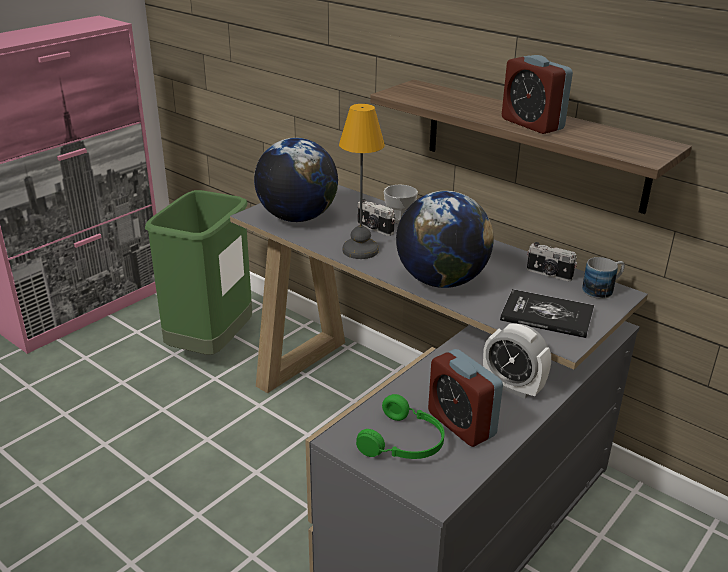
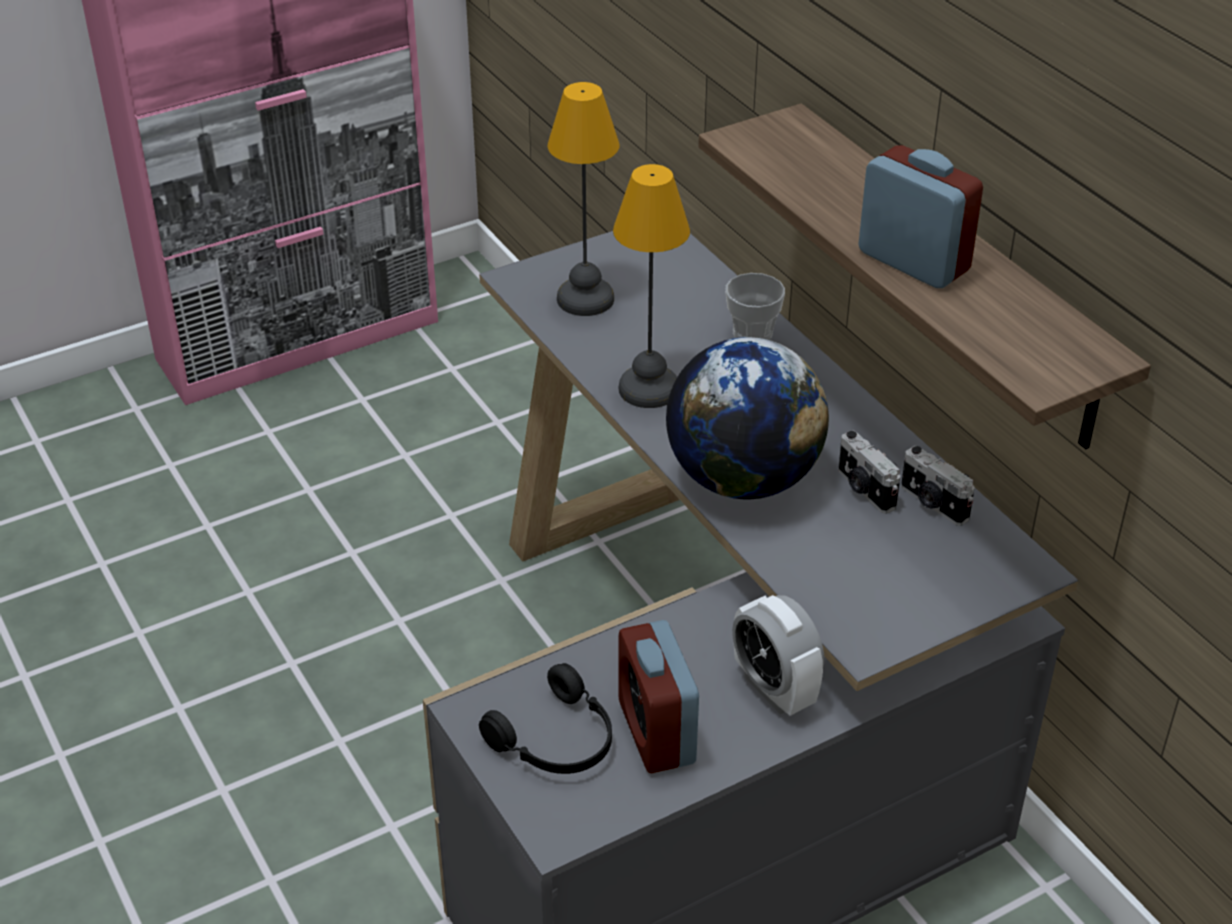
camera: 20 degrees right, 10 degrees up
green trash can [145,190,252,355] -> none
globe [254,138,338,222] -> table lamp [547,82,620,316]
green headphones [356,394,445,459] -> black headphones [479,663,612,774]
camera [358,199,395,236] -> camera moved to [838,431,900,514]
book [500,289,595,338] -> none
alarm clock [502,55,573,134] -> alarm clock turned 150 degrees clockwise [858,145,983,288]
mug [582,257,625,299] -> none

